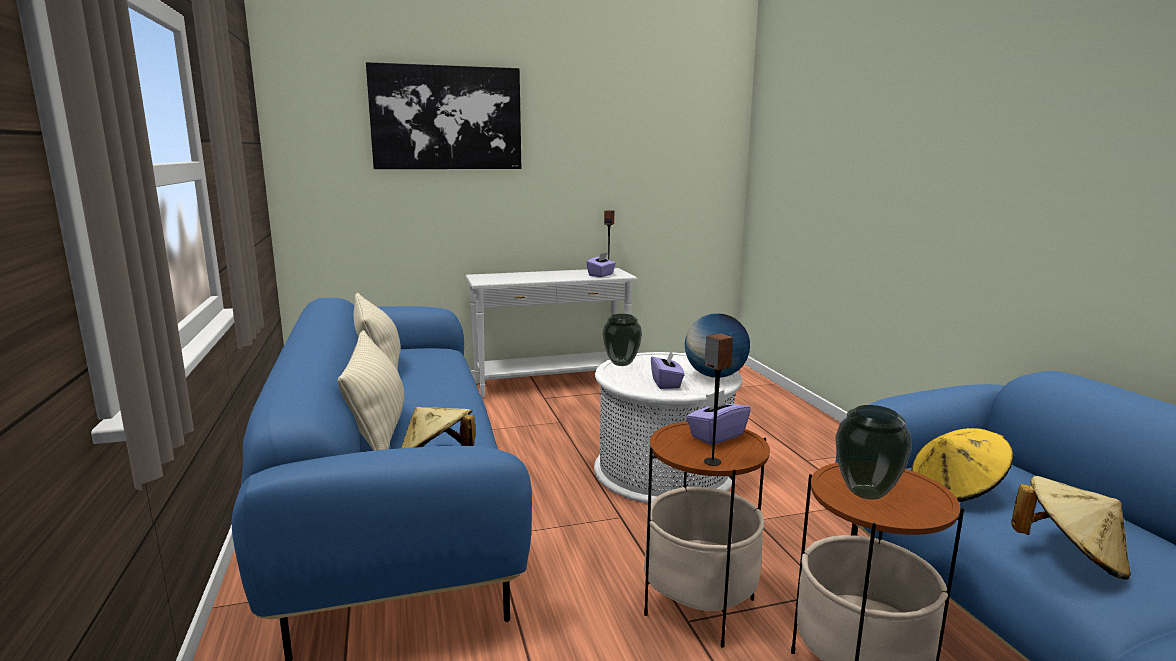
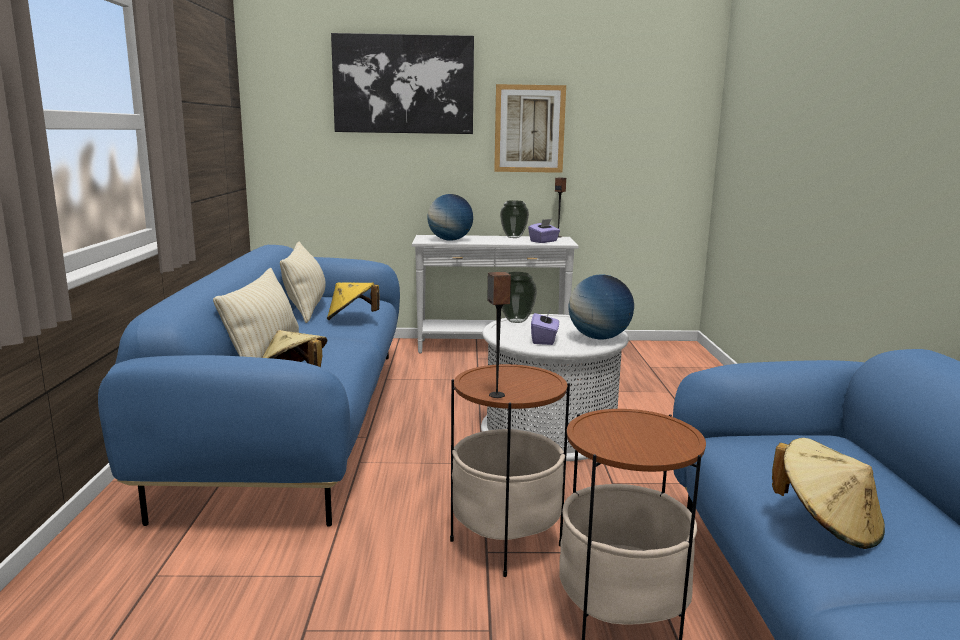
camera: 15 degrees right, 0 degrees up
purple tissue box [686,390,751,445] -> none
vase [835,405,912,500] -> vase moved to [500,200,529,238]
yellow hat [911,428,1013,502] -> yellow hat moved to [327,282,380,320]
none -> globe [427,194,473,241]
none -> picture [494,84,566,173]

